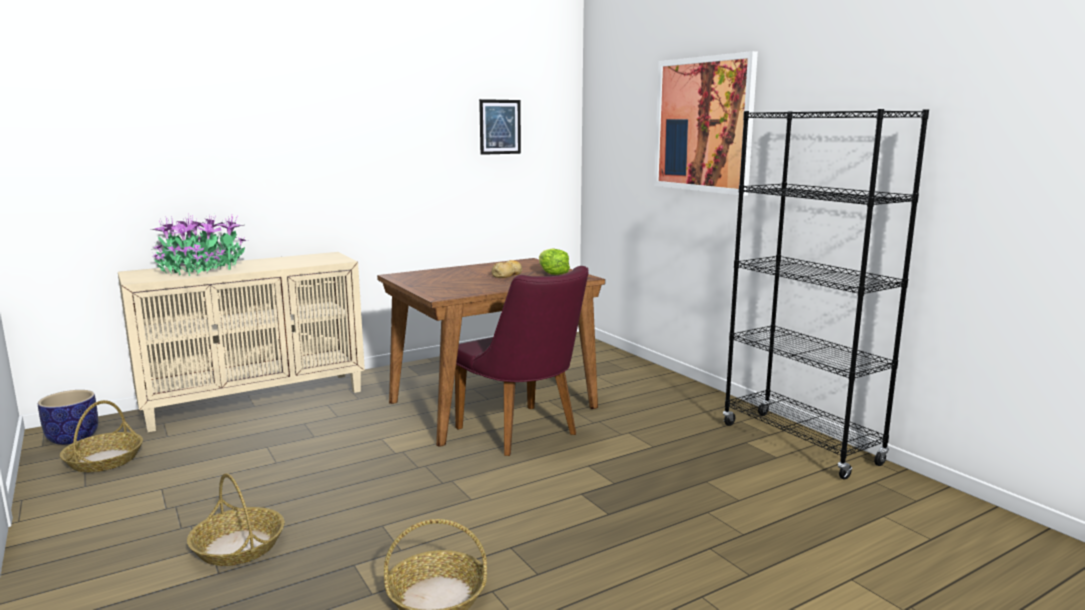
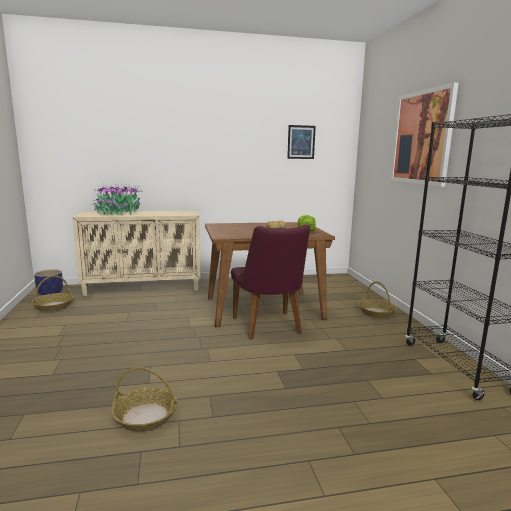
camera: 20 degrees right, 0 degrees up
basket [187,473,285,566] -> basket moved to [358,281,397,318]

